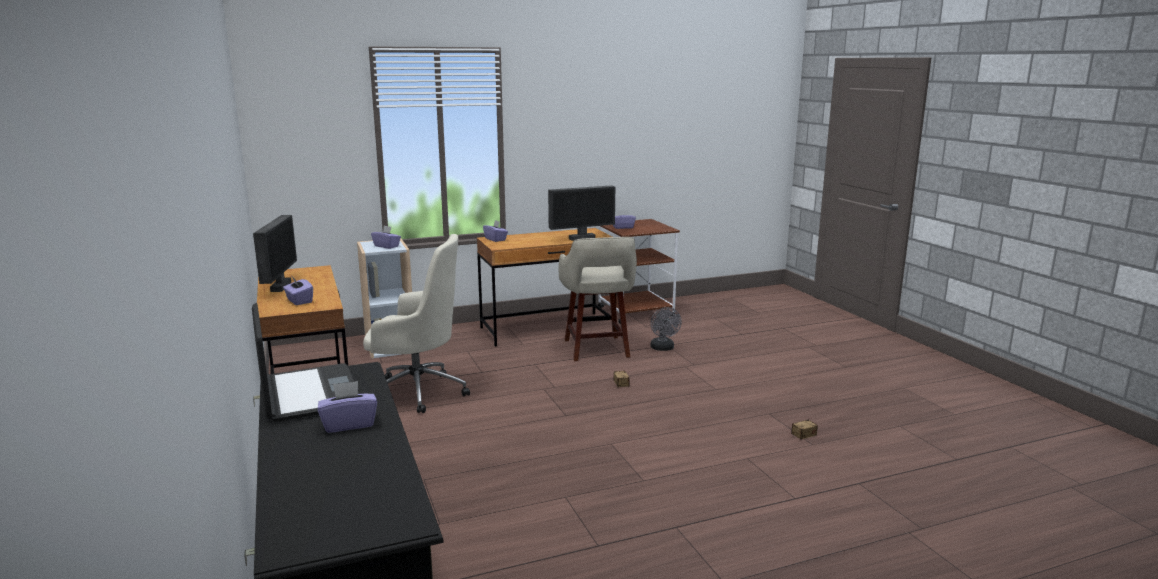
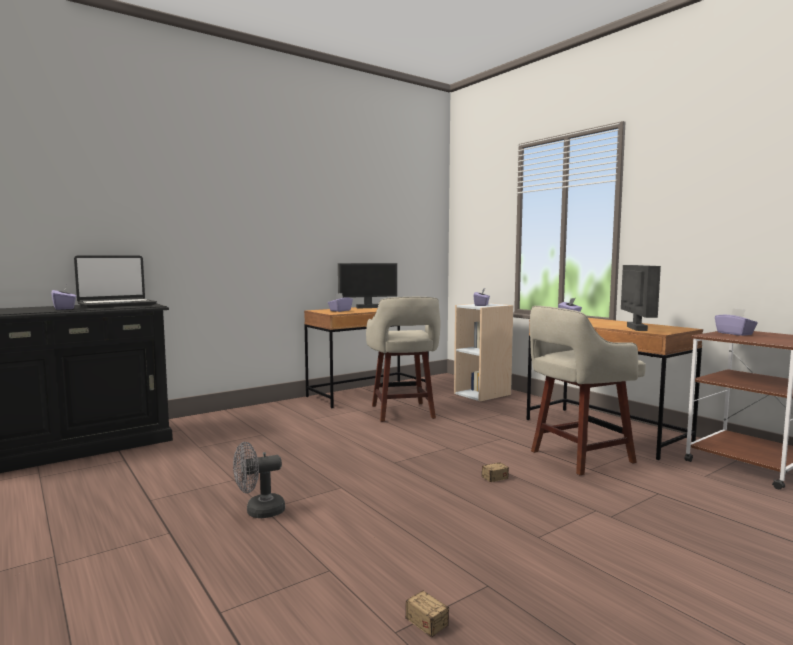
camera: 75 degrees right, 10 degrees down
beige office chair [363,234,470,413] -> beige stool [366,297,441,422]
monitor [548,185,615,241] -> monitor turned 135 degrees counterclockwise [621,265,661,331]
grey fan [651,307,682,351] -> grey fan moved to [233,442,285,518]

